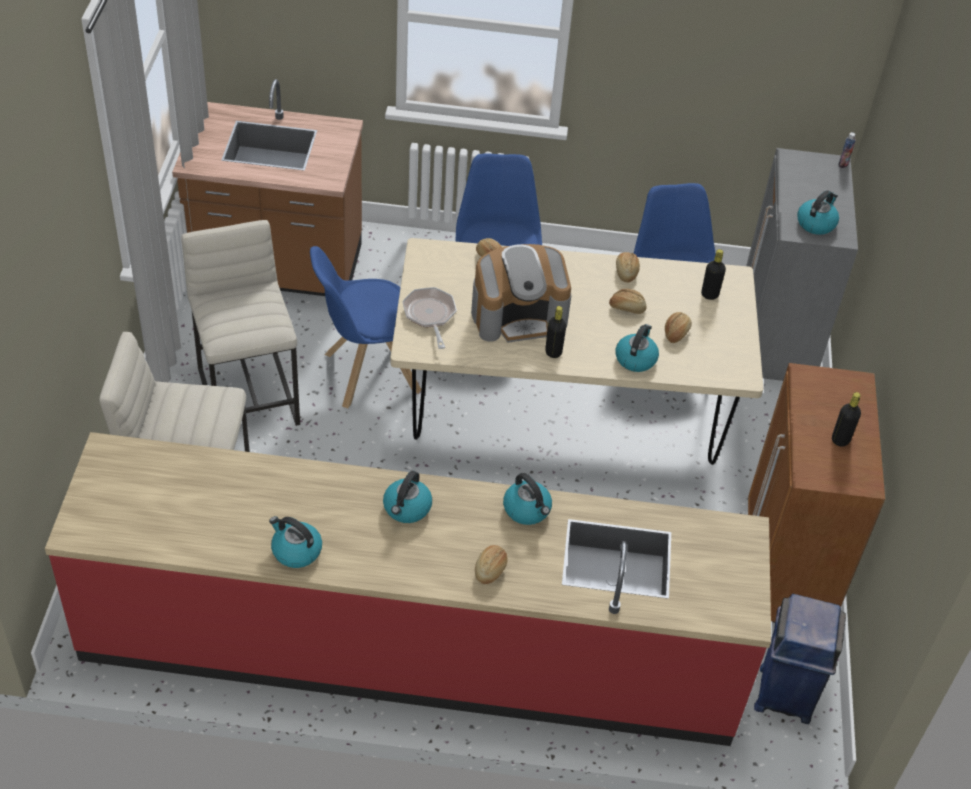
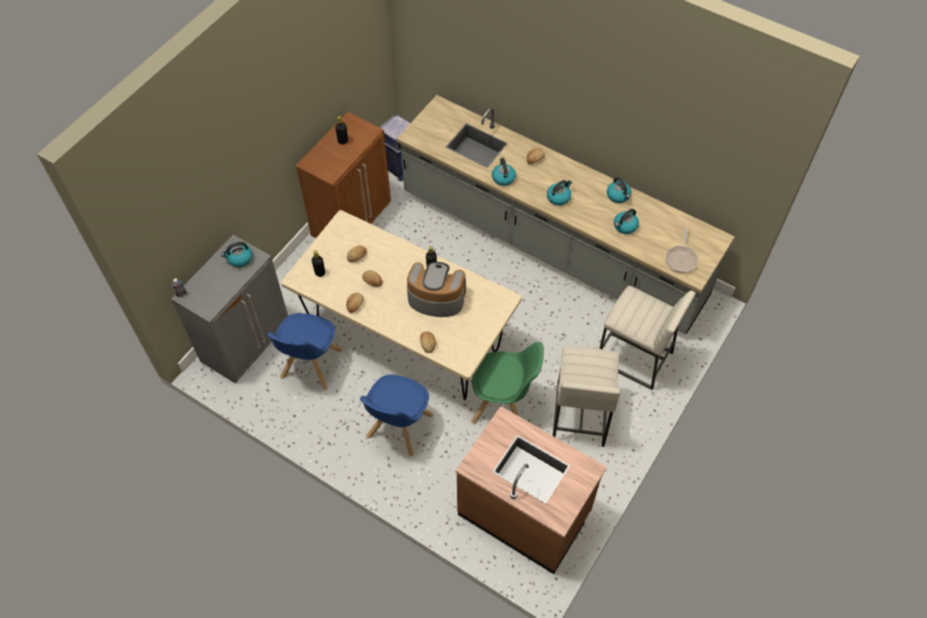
camera: 150 degrees left, 10 degrees up
red counter [45,432,771,746] -> grey counter [397,95,735,334]
blue chair [310,246,422,409] -> green chair [471,342,544,424]
frying pan [402,287,457,349] -> frying pan moved to [666,228,698,273]
kettle [616,324,659,372] -> kettle moved to [614,209,639,234]

